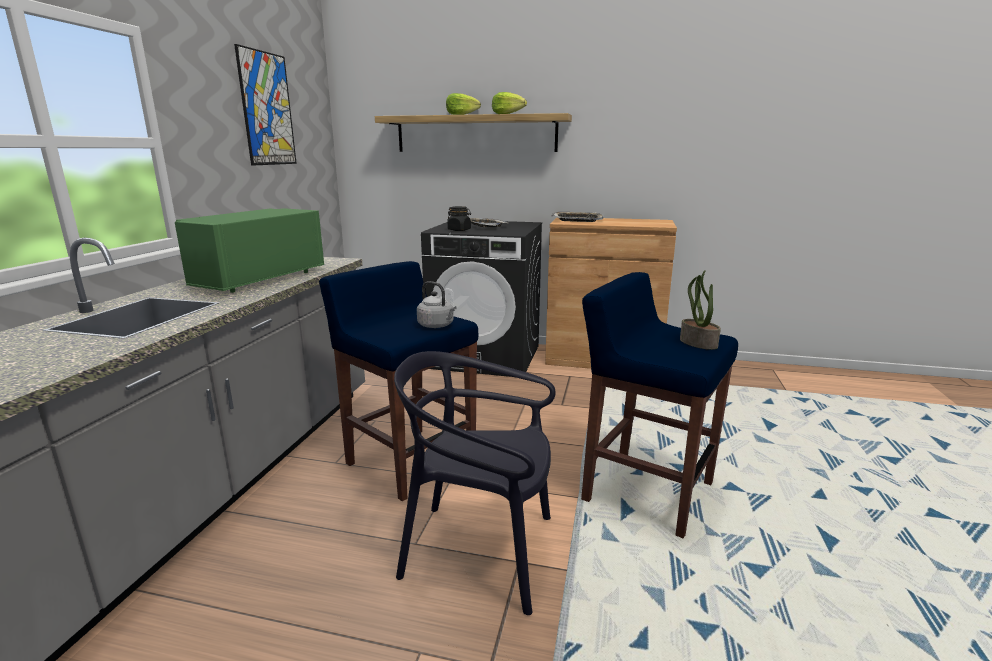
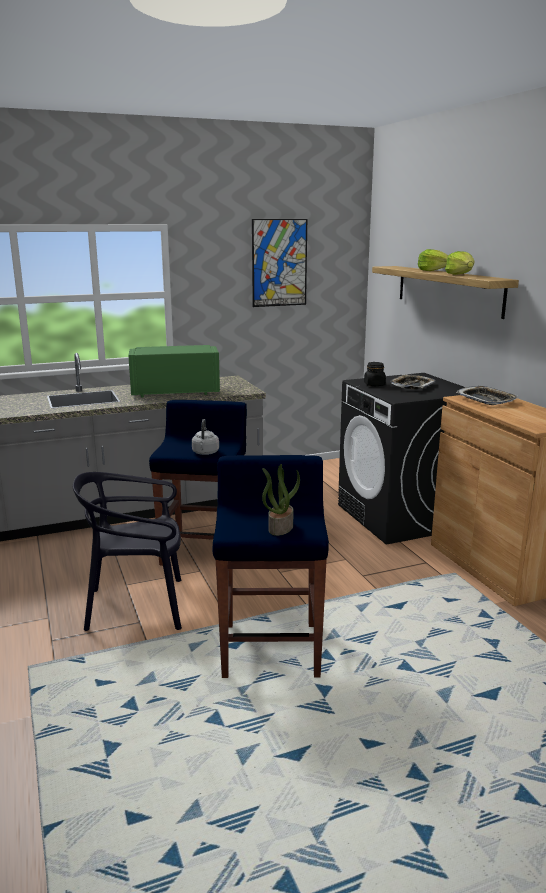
camera: 55 degrees right, 0 degrees up
black chair [394,351,556,615] -> black chair turned 75 degrees counterclockwise [73,472,182,631]

